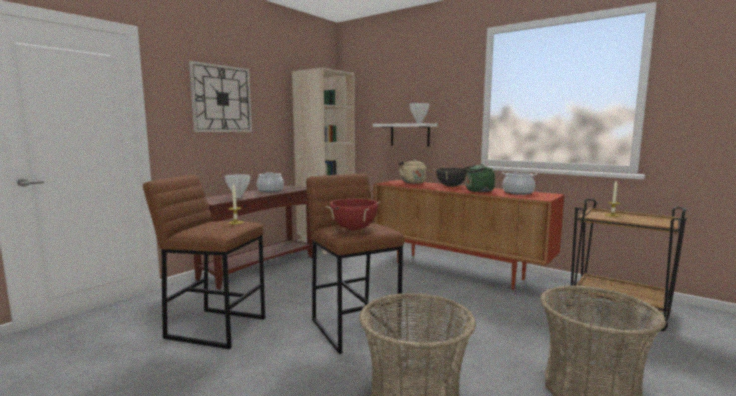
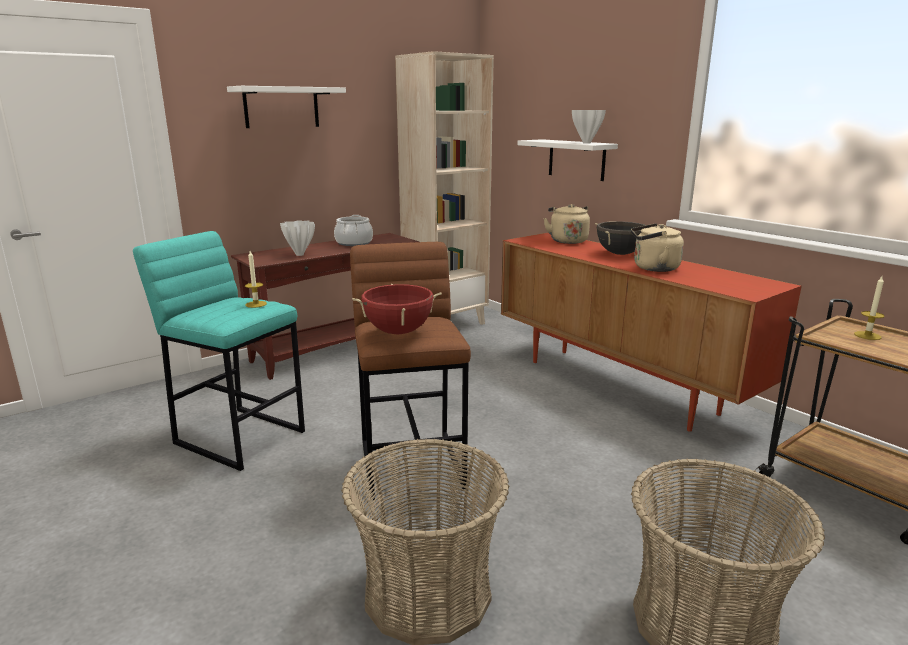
camera: 15 degrees right, 10 degrees up
brown stool [143,174,265,349] -> turquoise stool [133,231,305,471]
wall clock [189,61,252,132] -> white shelf [227,86,346,128]
green kettle [462,164,495,192] -> beige kettle [631,223,684,272]
cooking pot [502,172,538,195] -> none

